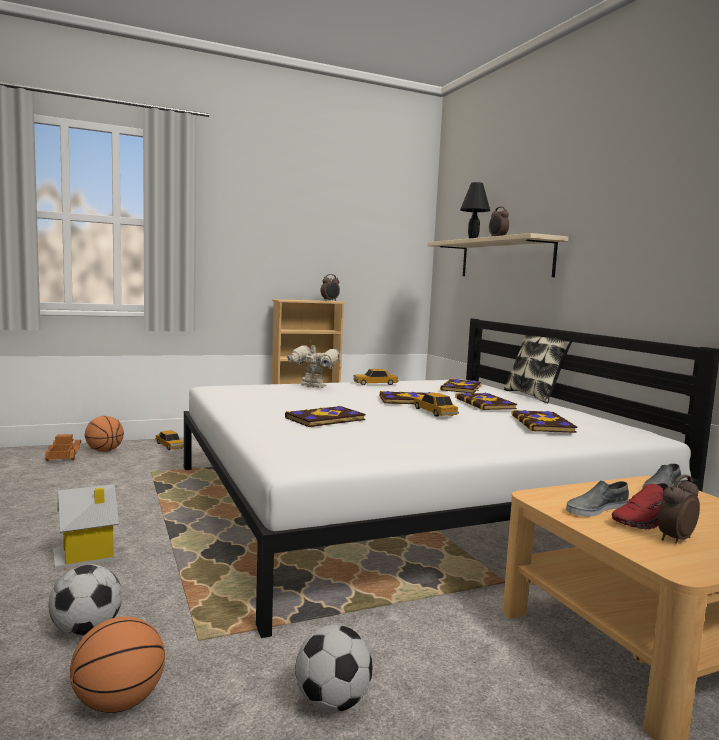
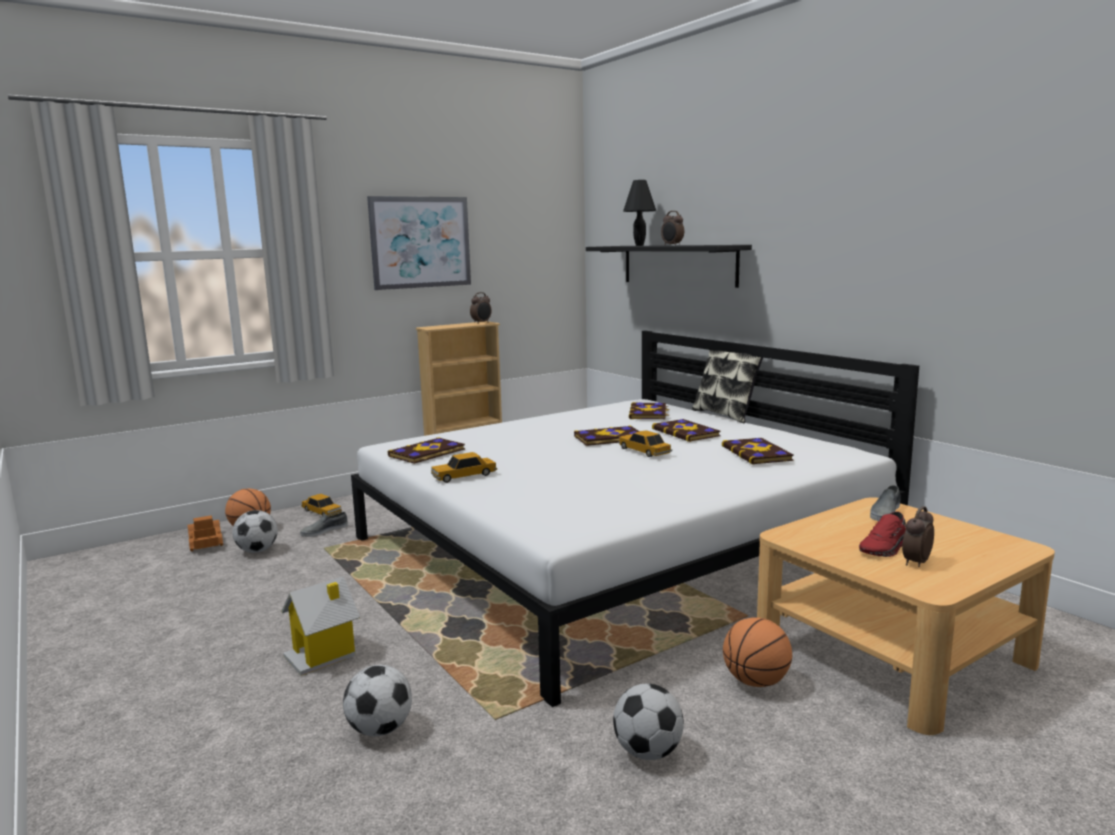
camera: 10 degrees left, 5 degrees up
basketball [70,616,165,713] -> basketball moved to [723,617,792,687]
book [285,406,366,427] -> book moved to [388,437,465,464]
toy robot [287,344,340,388] -> none
toy car [353,369,399,385] -> toy car moved to [431,452,497,483]
beige shelf [427,233,569,277] -> black shelf [586,245,752,288]
grey shoe [566,481,629,516] -> grey shoe moved to [300,512,348,537]
none -> football [232,510,278,553]
none -> picture [367,196,471,290]

